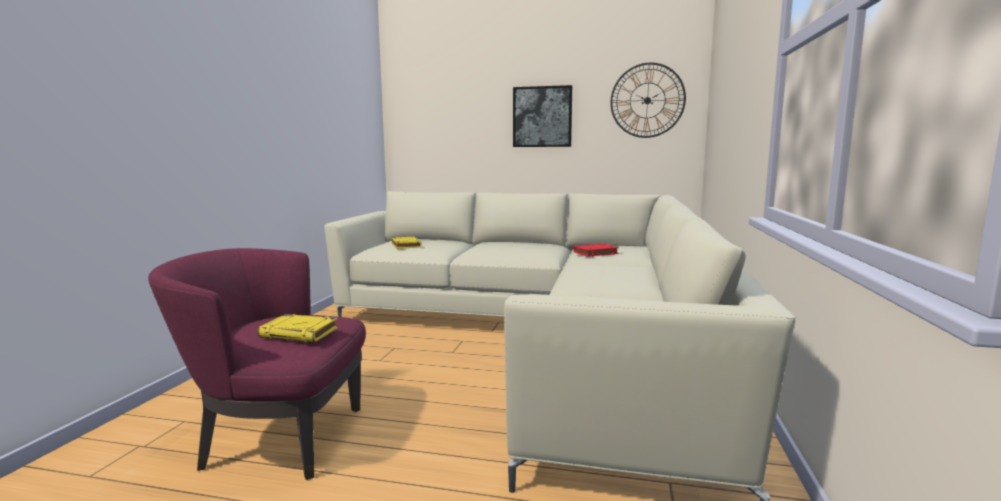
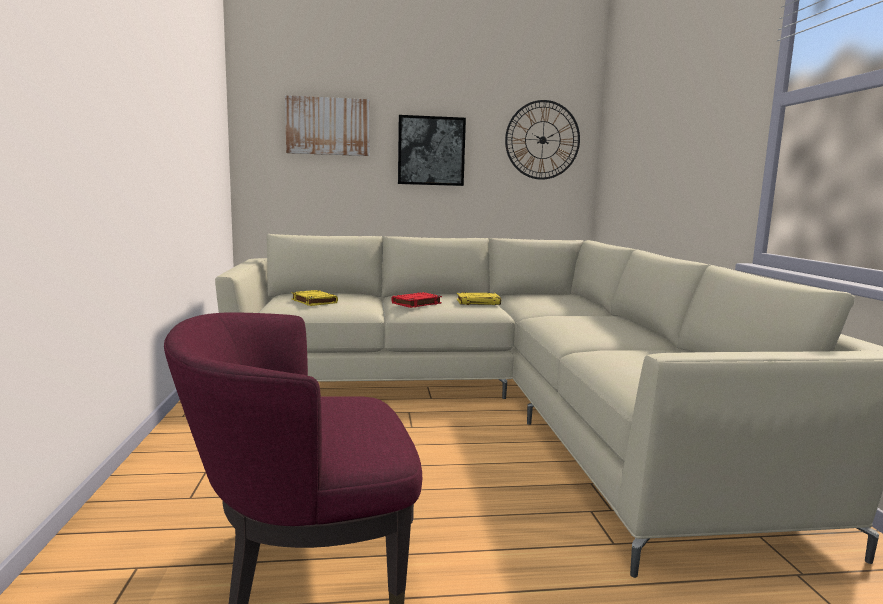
camera: 20 degrees left, 0 degrees up
yellow book [258,314,338,342] -> yellow book moved to [456,292,501,305]
red book [573,243,619,257] -> red book moved to [391,292,442,308]
none -> picture [285,95,370,156]

